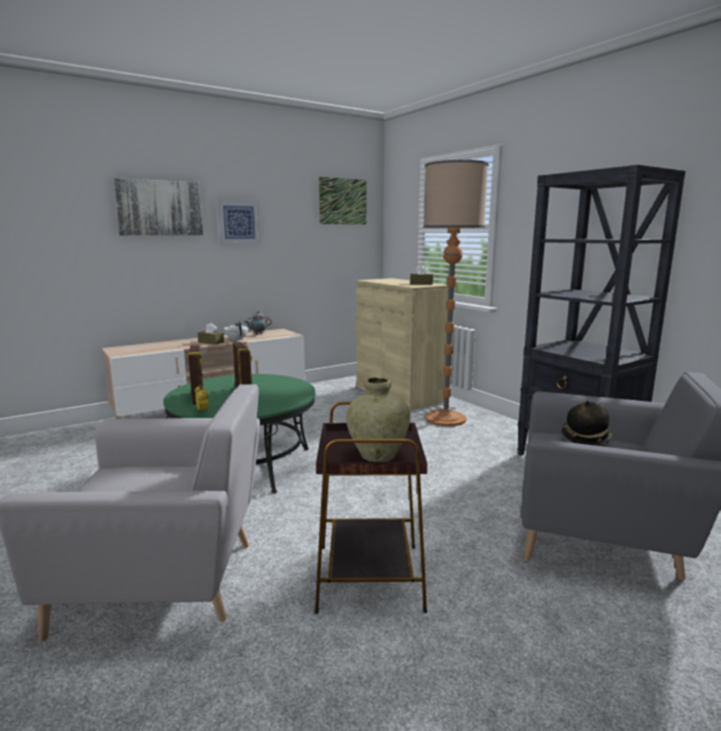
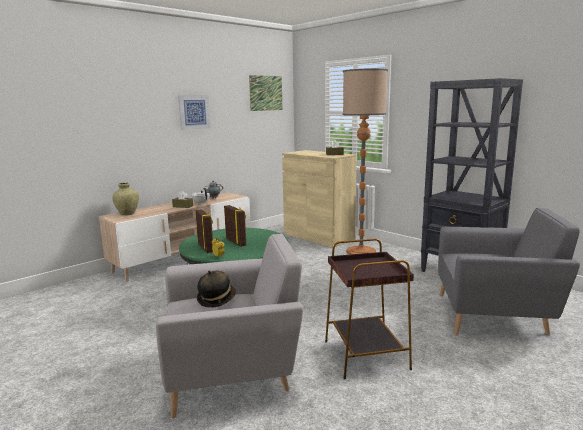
camera: 10 degrees left, 0 degrees up
picture [113,178,204,235] -> none
beige vase [346,377,411,462] -> beige vase moved to [112,183,139,215]
hat [562,401,613,446] -> hat moved to [197,270,236,307]

